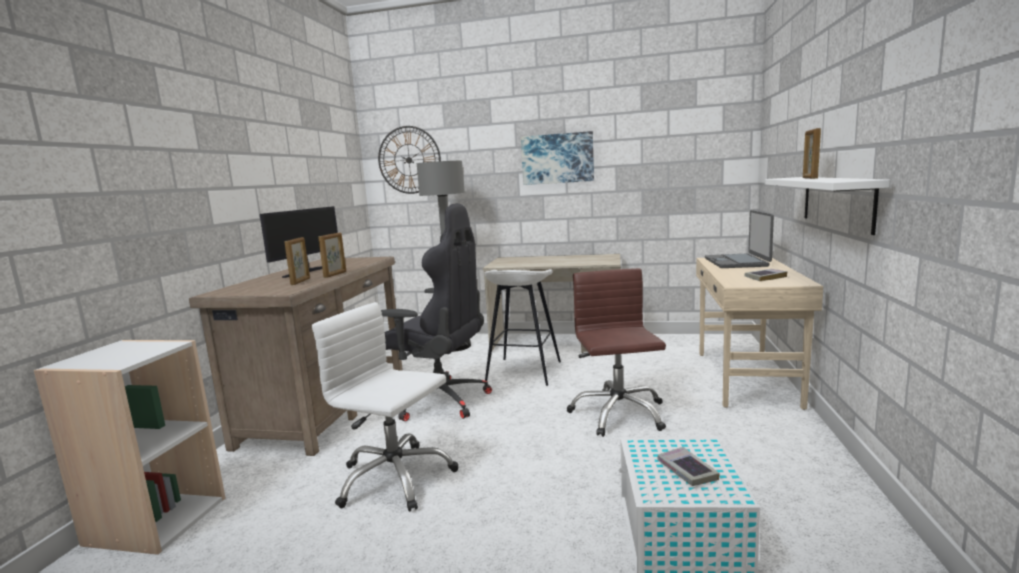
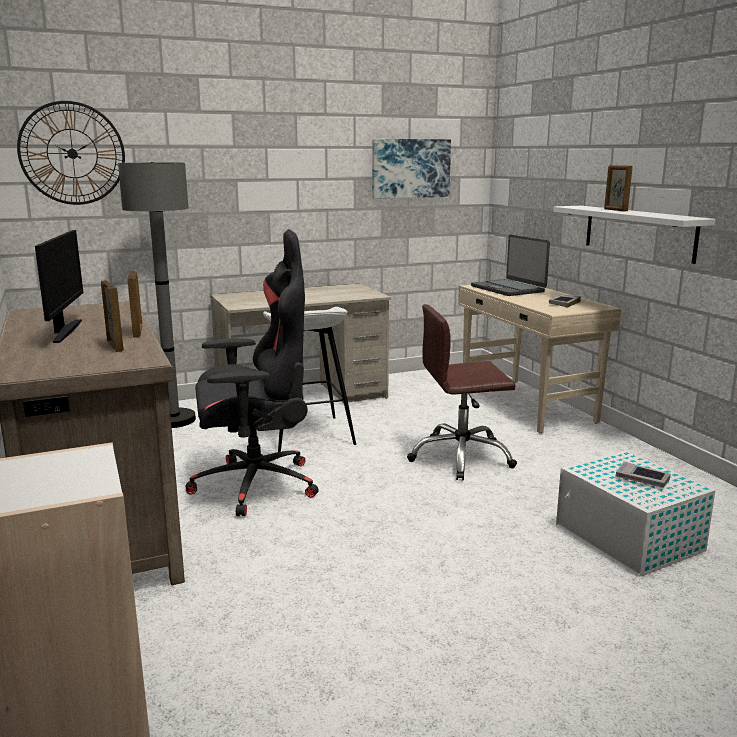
camera: 35 degrees left, 5 degrees up
white office chair [312,302,459,512] -> none
picture [521,131,594,185] -> picture moved to [372,139,451,199]
brown office chair [567,268,666,437] -> brown office chair turned 60 degrees counterclockwise [407,304,517,480]

